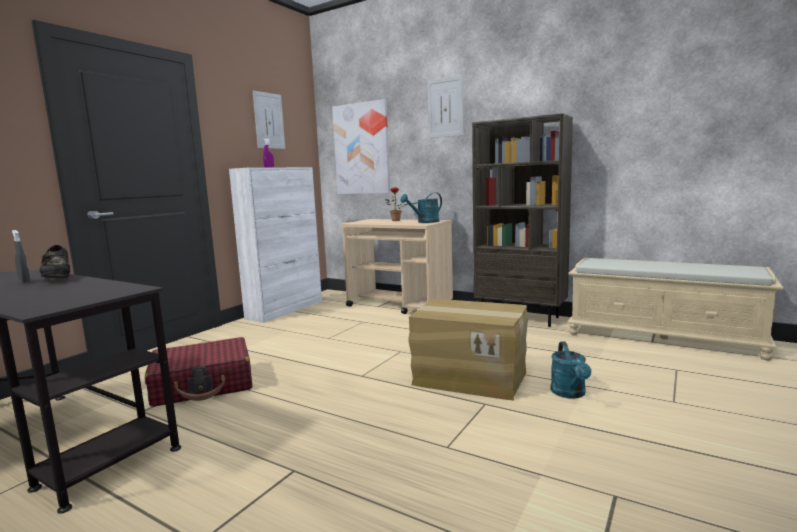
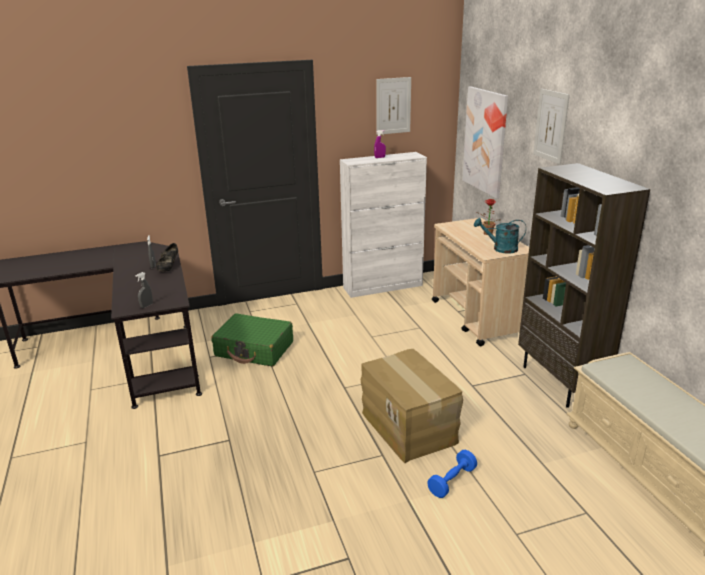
camera: 40 degrees right, 15 degrees up
red suitcase [145,337,253,407] -> green suitcase [211,313,293,366]
turquoise watering can [551,342,591,399] -> blue dumbbell [427,450,477,498]
none -> grey spray bottle [136,272,153,308]

